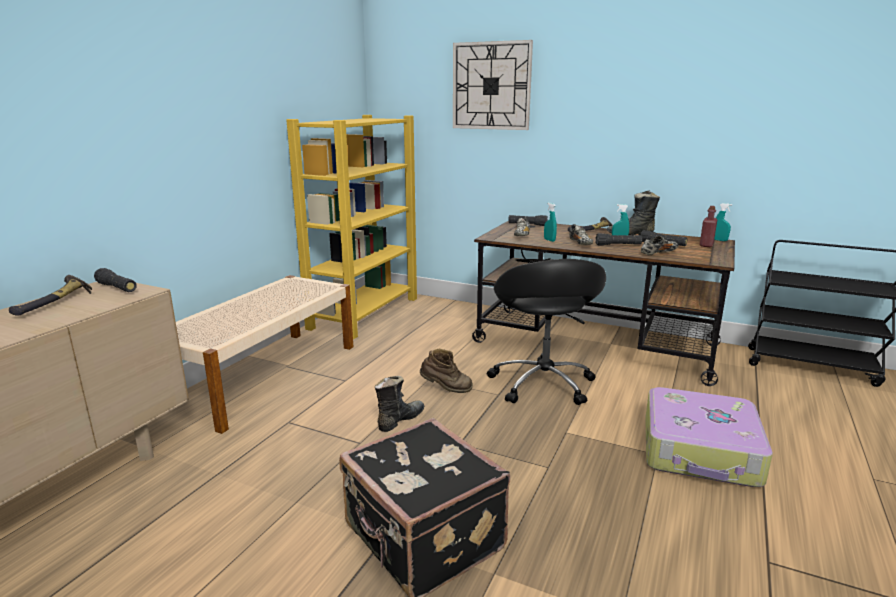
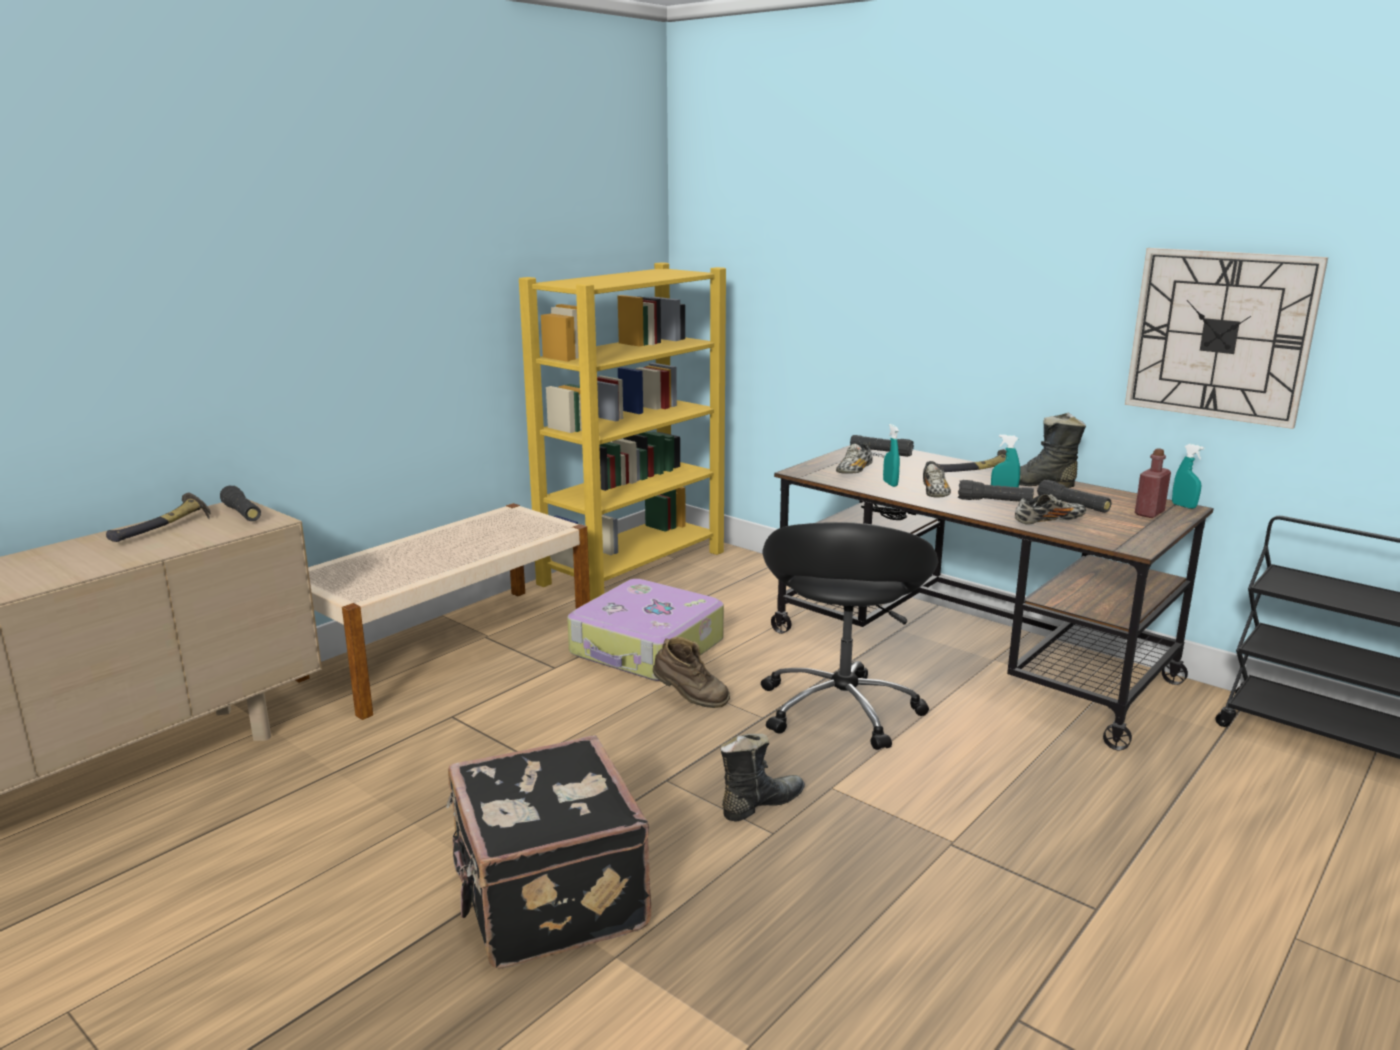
camera: 15 degrees right, 0 degrees up
black boot [375,376,424,432] -> black boot moved to [720,733,805,821]
wall clock [453,40,533,130] -> wall clock moved to [1125,248,1328,429]
suitcase [645,387,773,487] -> suitcase moved to [567,579,724,681]

